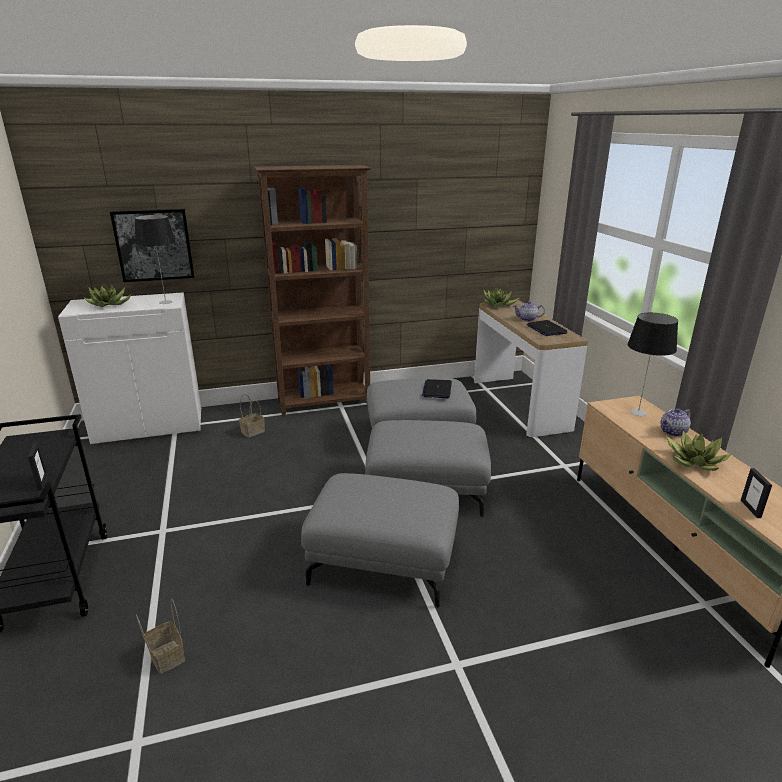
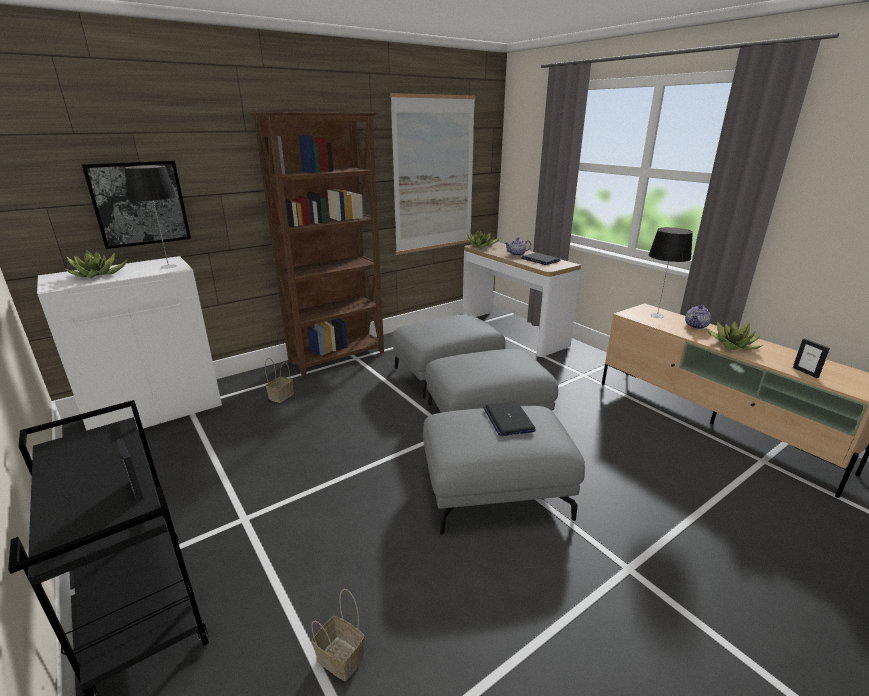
camera: 20 degrees left, 0 degrees up
laptop [422,379,452,398] -> laptop moved to [483,401,536,436]
none -> picture [390,93,476,255]

